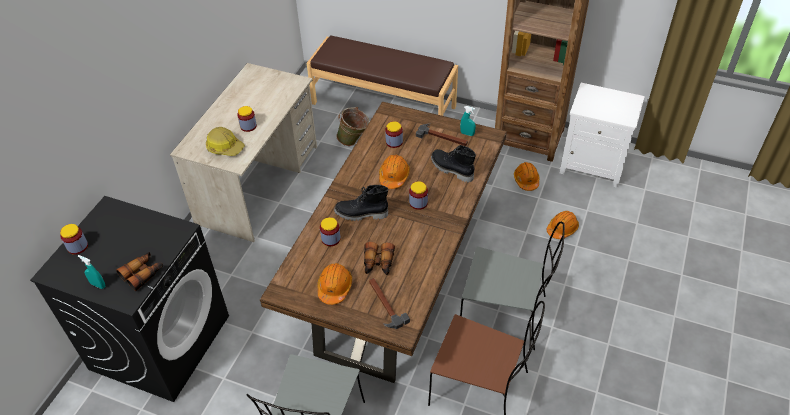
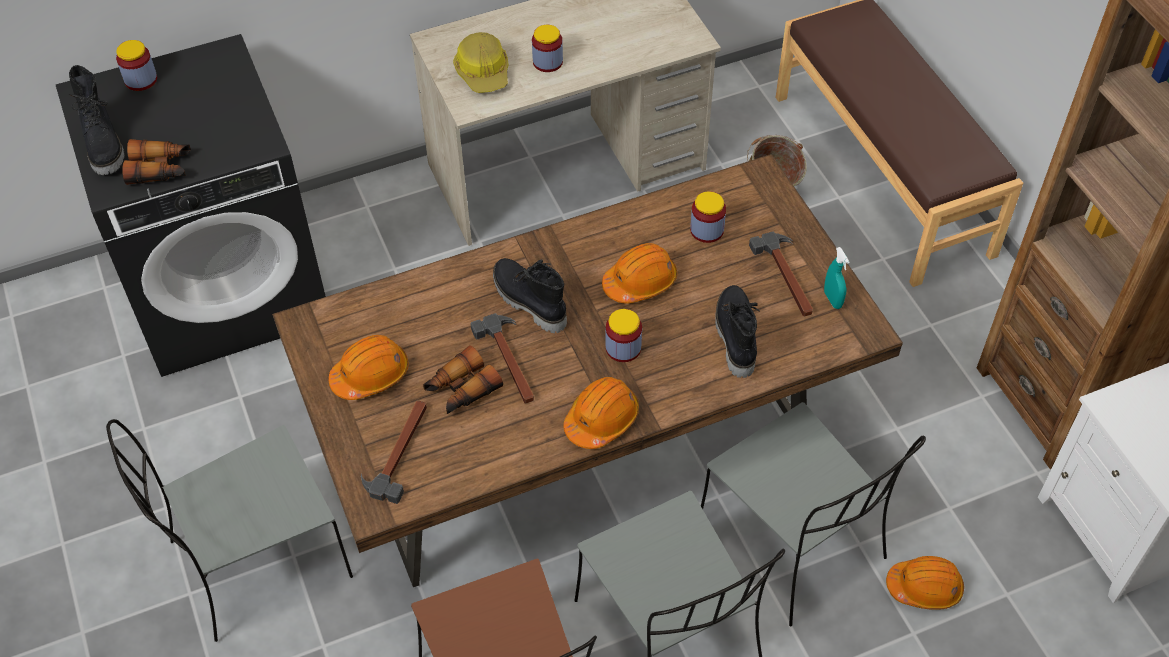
camera: 45 degrees right, 5 degrees up
turquoise spray bottle [78,255,105,289] -> black boot [68,65,124,175]
jar [320,217,341,246] -> none
orange hard hat [514,162,540,191] -> orange hard hat moved to [563,377,639,449]
none -> hammer [471,313,534,403]
none -> grey chair [701,402,926,627]

